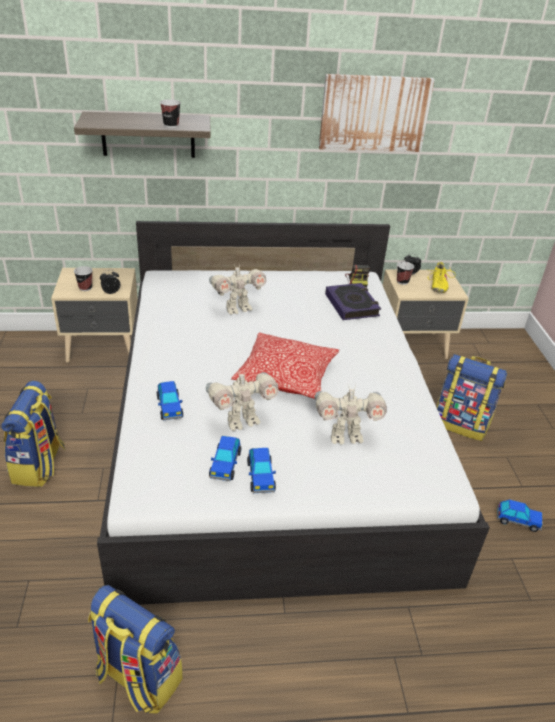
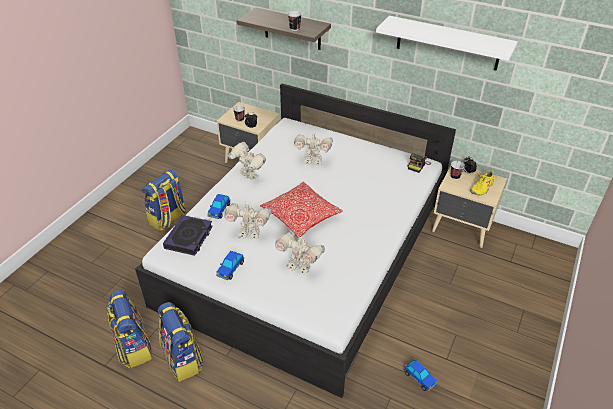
camera: 35 degrees right, 5 degrees up
toy car [209,436,241,481] -> none
picture [319,74,435,152] -> white shelf [376,16,518,71]
book [325,283,381,320] -> book moved to [163,215,213,256]
backpack [437,354,507,441] -> backpack moved to [158,302,203,382]
none -> toy robot [228,142,266,180]

